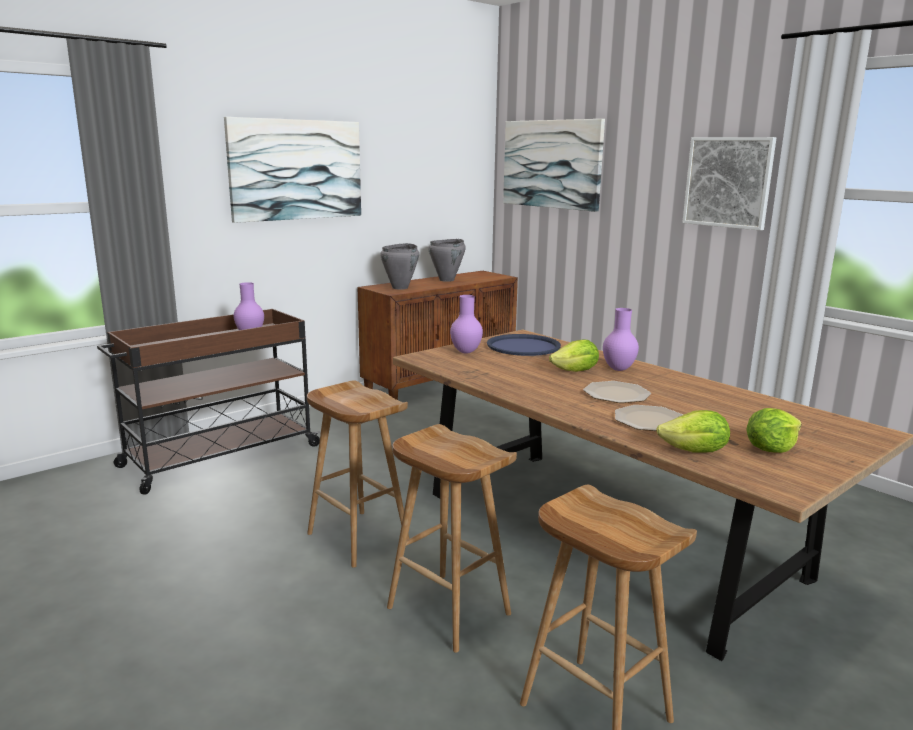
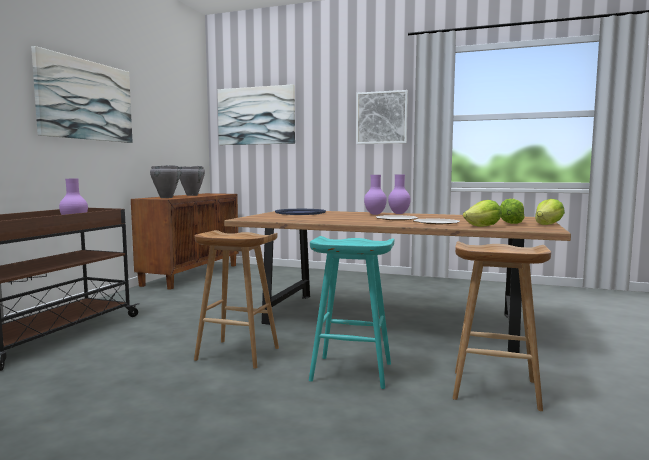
camera: 30 degrees left, 10 degrees down
brown stool [387,424,517,653] -> turquoise stool [309,236,394,389]
purple vase [450,295,483,354] -> purple vase moved to [388,175,411,214]
lettuce [549,339,599,372] -> lettuce moved to [535,199,565,225]

